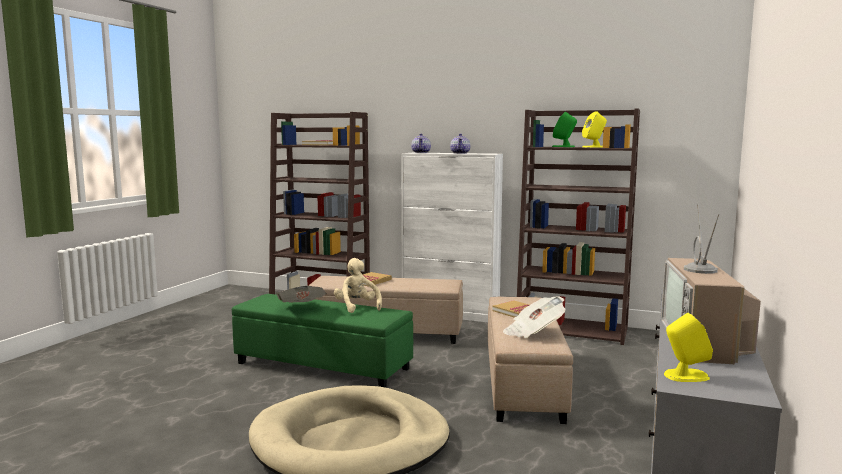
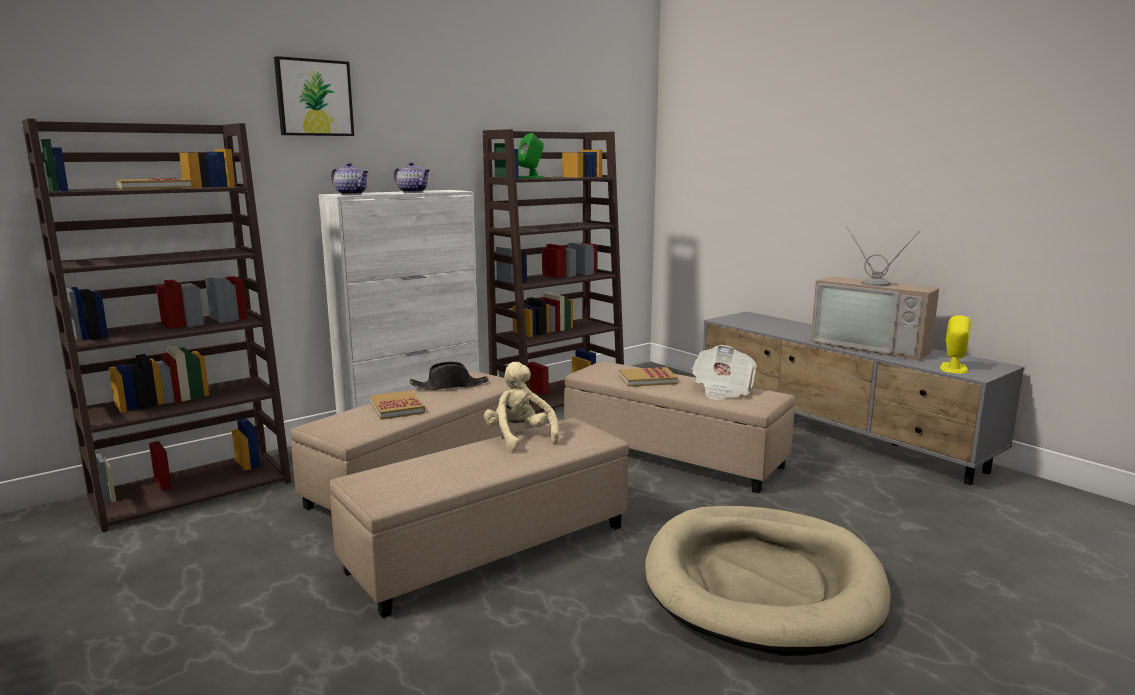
camera: 60 degrees left, 5 degrees up
green ottoman [232,294,413,388] -> beige ottoman [330,418,629,618]
newspaper [276,286,327,303] -> none
beige plush toy [334,258,382,313] -> beige plush toy turned 60 degrees clockwise [484,362,559,451]
yellow speaker [582,111,607,147] -> none
none -> picture [274,56,354,136]
none -> black hat [409,362,489,390]

